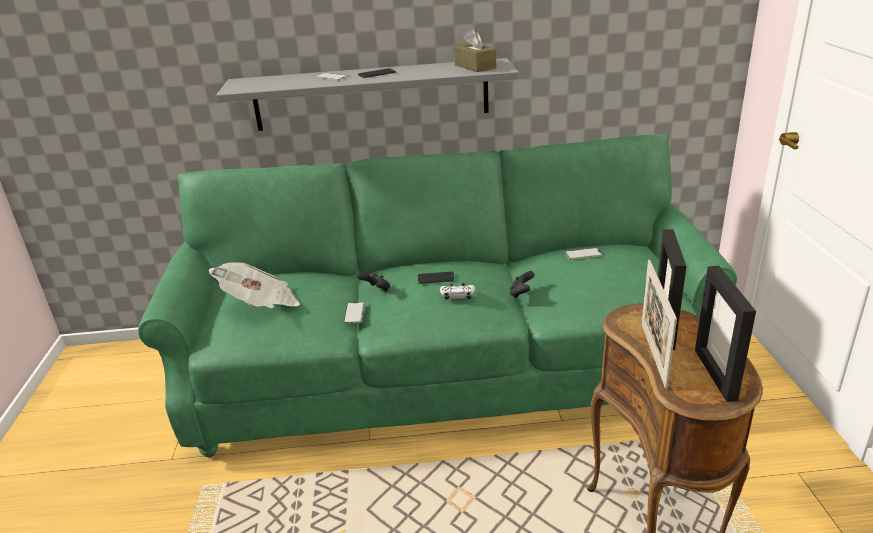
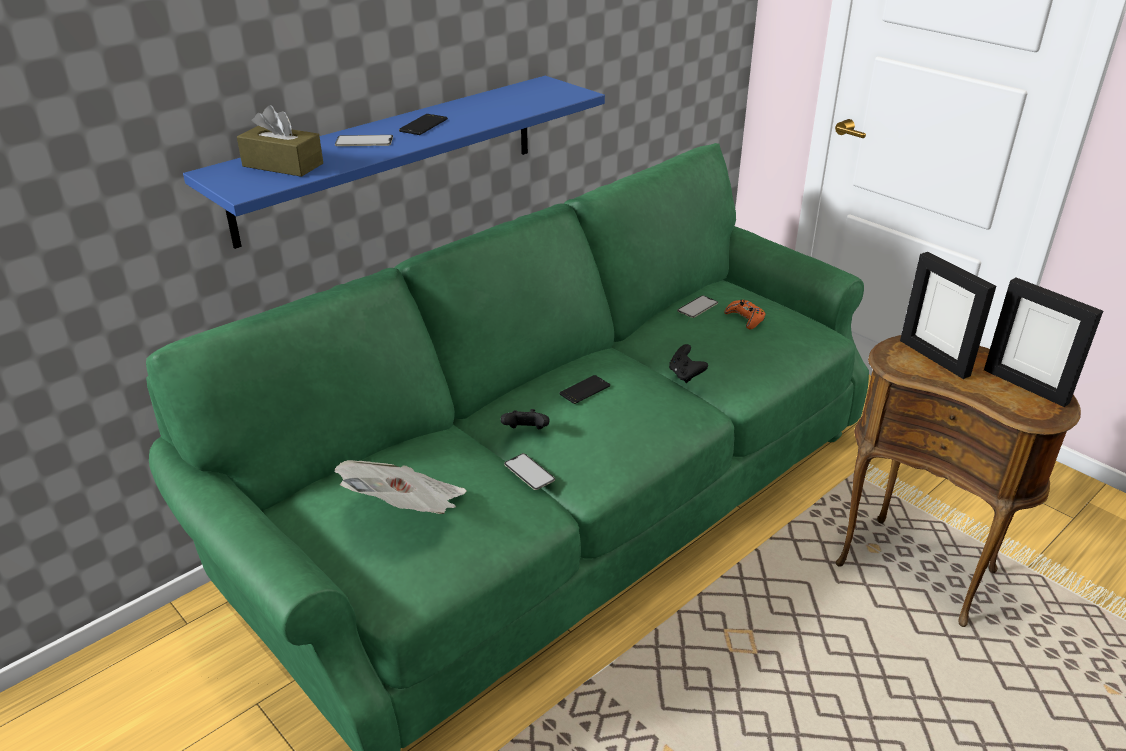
camera: 40 degrees left, 5 degrees up
grey shelf [216,58,519,131] -> blue shelf [183,76,605,249]
white game controller [440,283,475,300] -> none
brown tissue box [454,29,496,72] -> brown tissue box moved to [237,105,323,177]
picture frame [641,260,677,389] -> none
none -> orange game controller [724,300,765,329]

